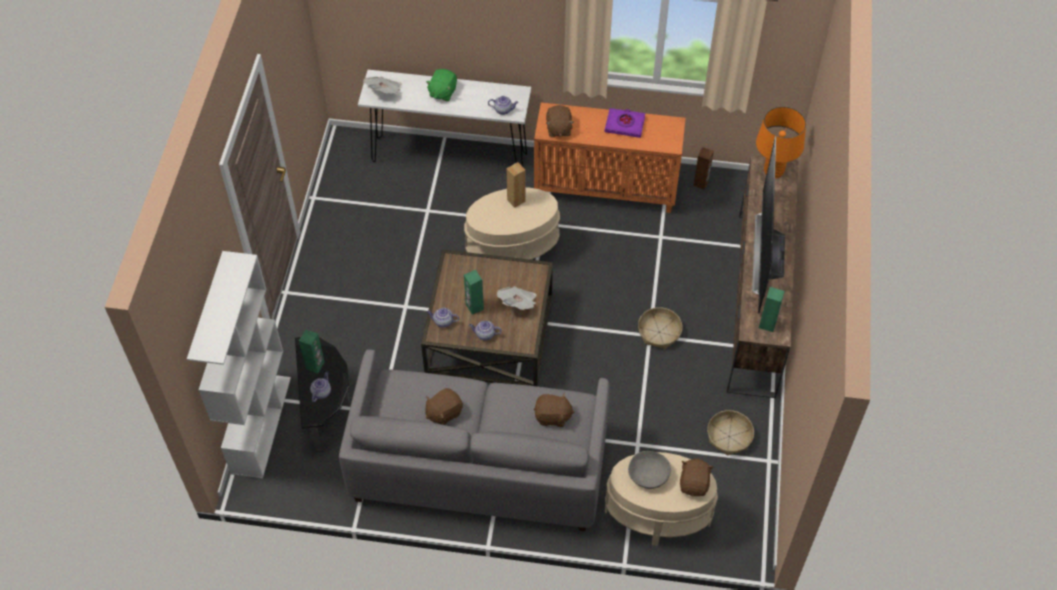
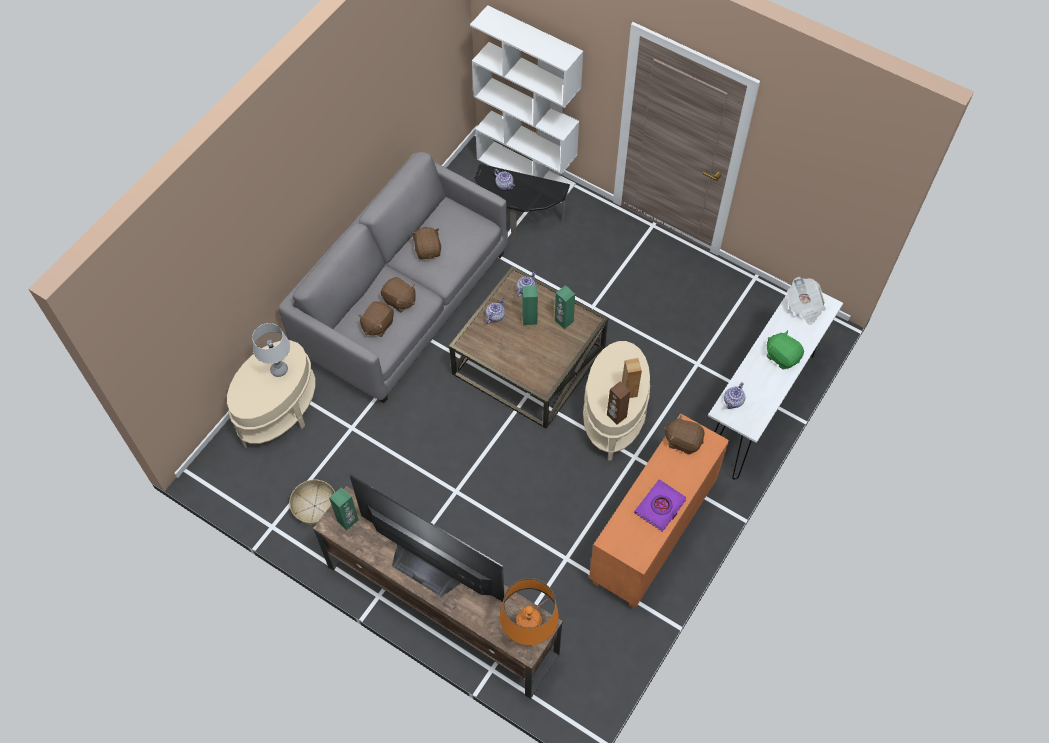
camera: 115 degrees right, 5 degrees up
green speaker [299,330,324,374] -> green speaker moved to [555,285,575,329]
newspaper [497,286,537,310] -> none
grey bowl [628,451,671,489] -> grey table lamp [252,323,290,377]
basket [638,307,683,349] -> none
brown plush toy [680,459,714,497] -> brown plush toy moved to [381,277,416,312]
brown speaker [693,147,714,190] -> brown speaker moved to [607,381,630,425]

